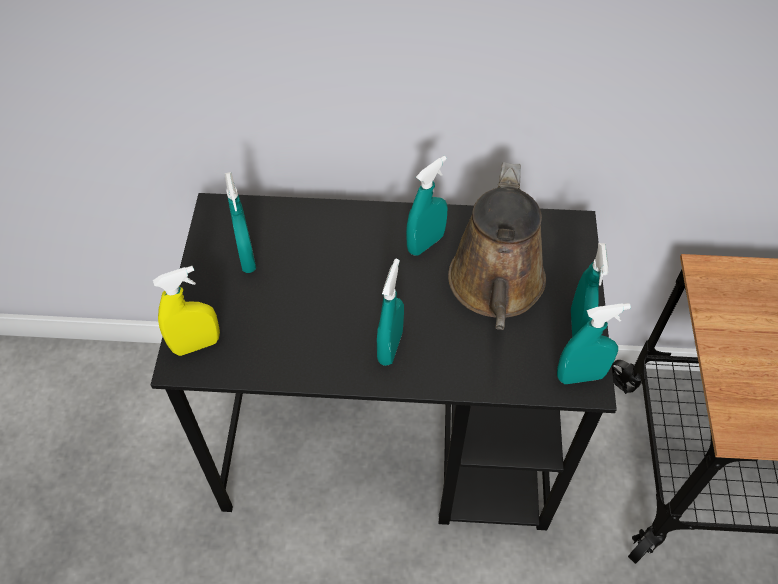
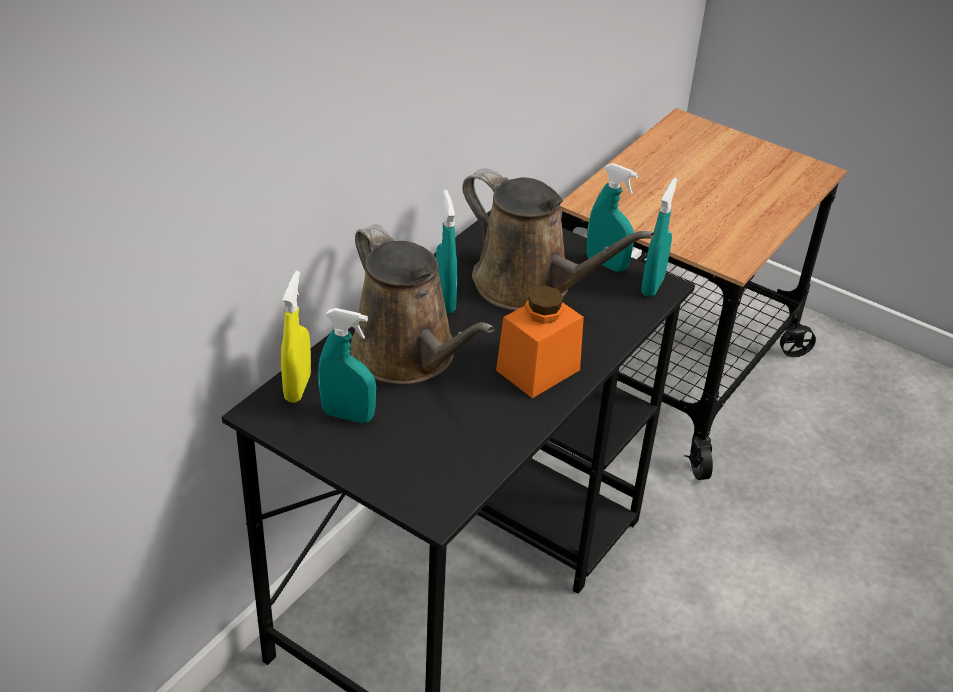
camera: 60 degrees left, 15 degrees down
yellow spray bottle [153,266,220,356] -> yellow spray bottle moved to [281,271,311,403]
turquoise spray bottle [377,259,404,366] -> orange jar [496,286,584,398]
none -> brown watering can [350,224,495,384]

